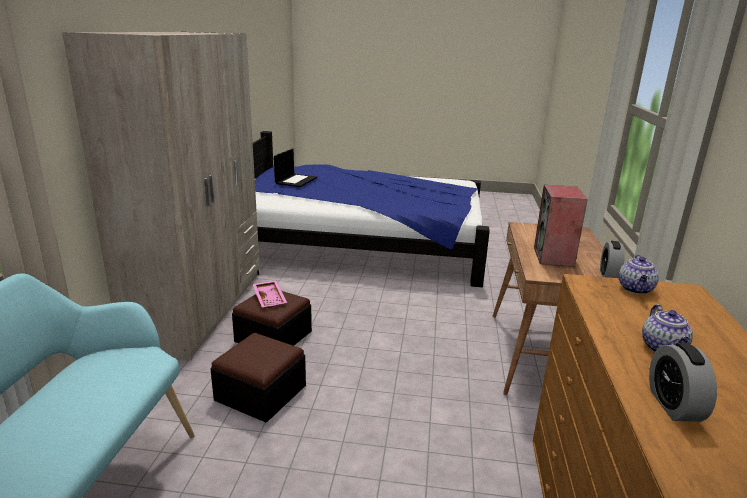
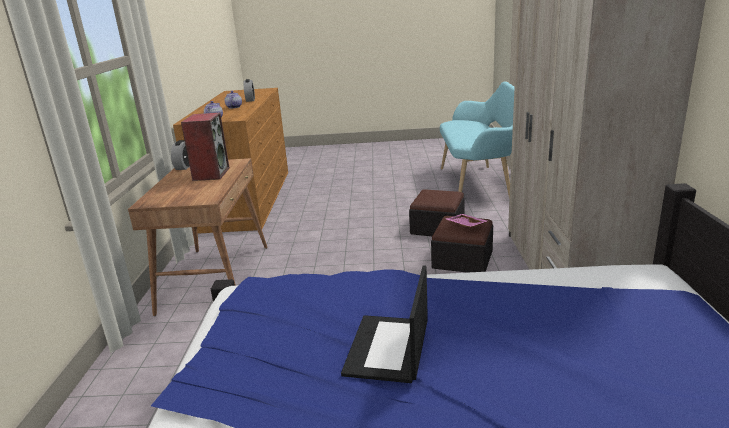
camera: 175 degrees right, 0 degrees up
laptop [274,148,317,187] -> laptop moved to [341,265,428,383]

